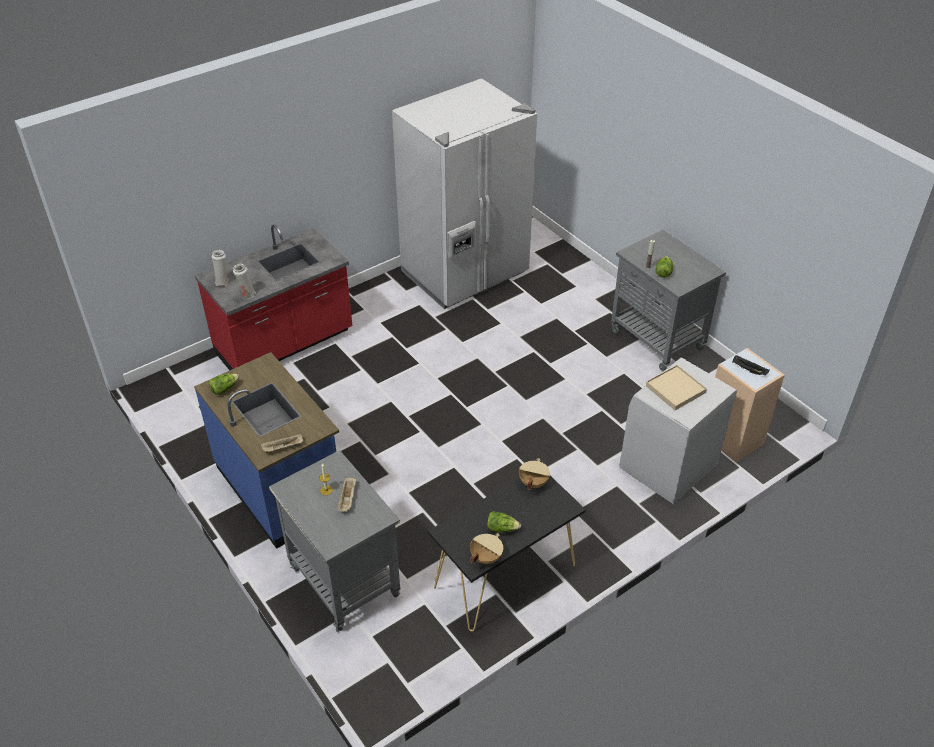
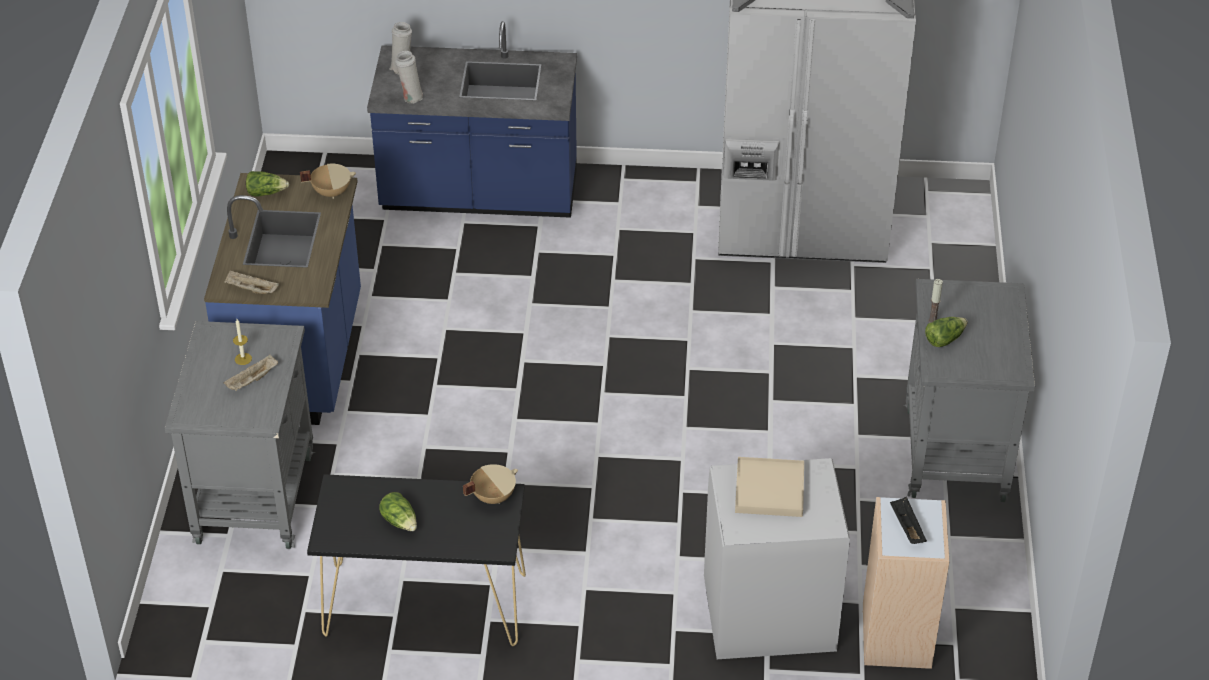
camera: 40 degrees right, 0 degrees up
red counter [195,224,352,370] -> blue counter [367,21,577,218]
beige cooking pot [470,533,503,564] -> beige cooking pot moved to [300,164,356,199]

